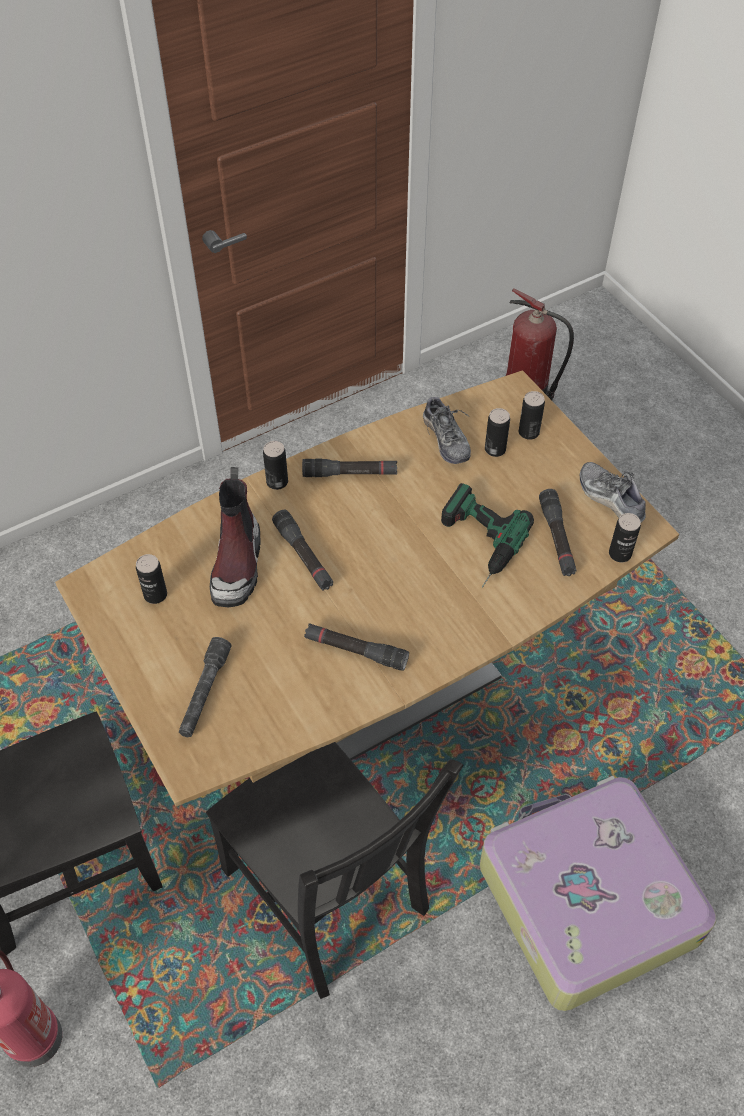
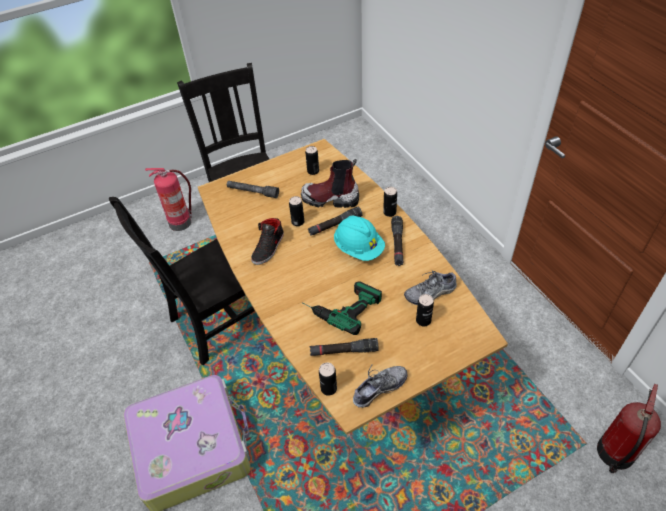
camera: 95 degrees right, 5 degrees down
black flashlight [304,623,409,671] -> black shoe [251,218,284,265]
can [519,391,545,440] -> can moved to [289,196,304,226]
none -> turquoise hard hat [334,216,385,261]

